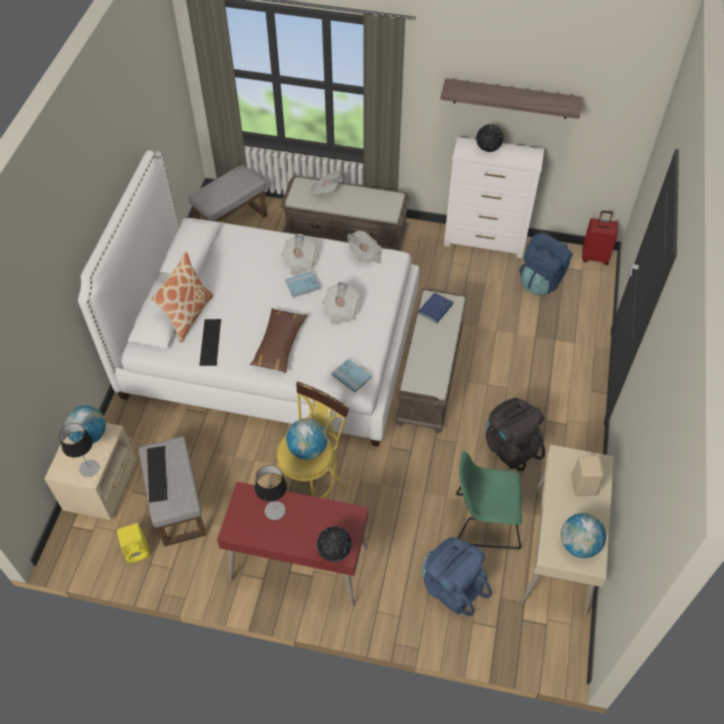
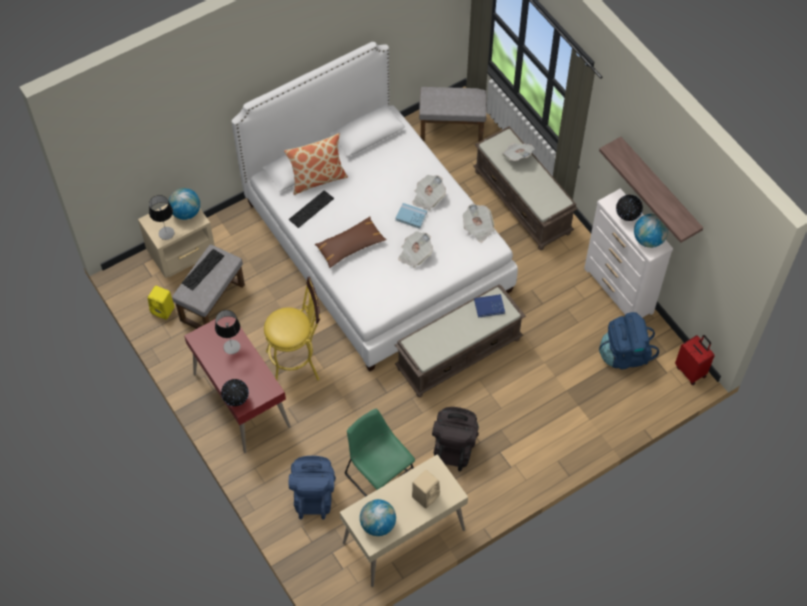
camera: 45 degrees right, 5 degrees up
globe [286,418,328,460] -> globe moved to [634,214,668,248]
blue book [332,359,371,393] -> none

